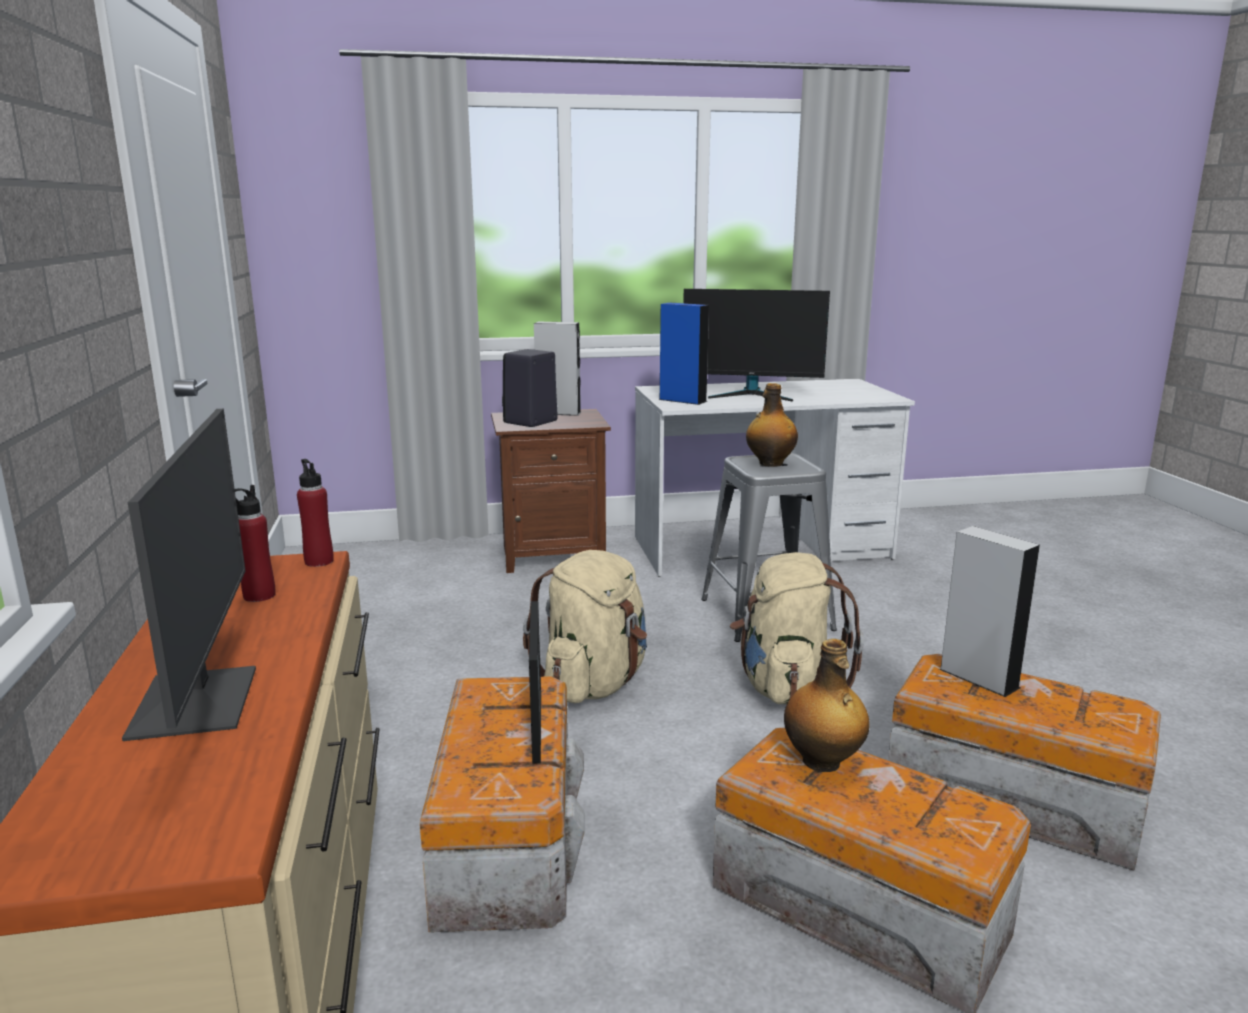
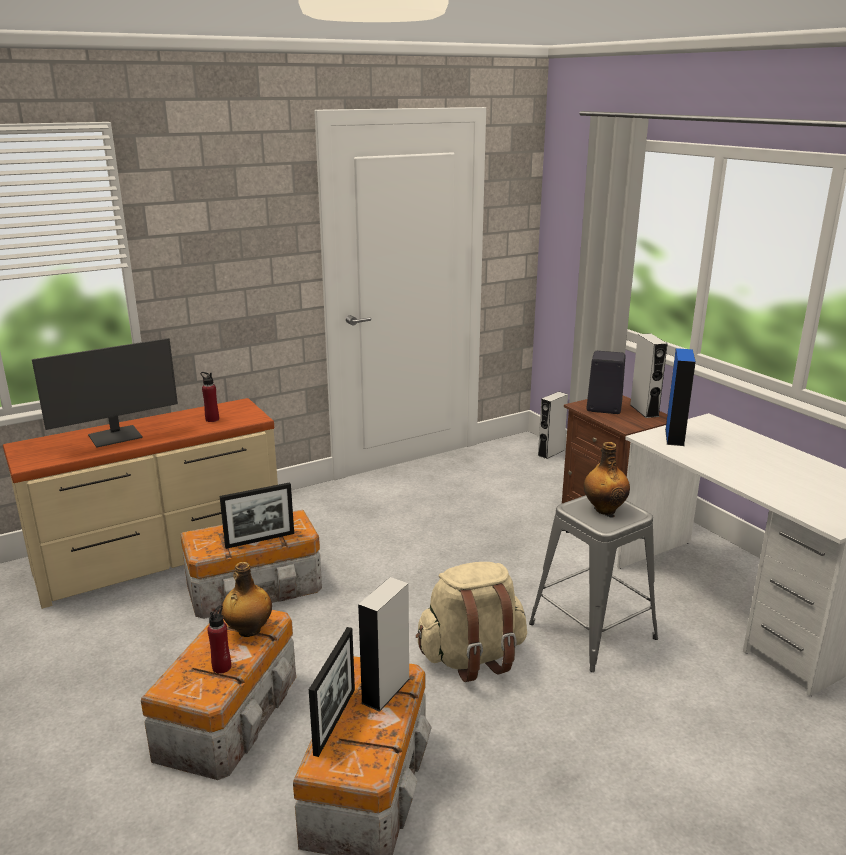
camera: 70 degrees right, 5 degrees up
red bottle [297,459,334,567] -> red bottle moved to [207,605,231,674]
beige backpack [523,550,647,703] -> none
monitor [683,289,830,401] -> none
none -> picture frame [309,627,355,757]
none -> grey speaker [537,392,568,459]

